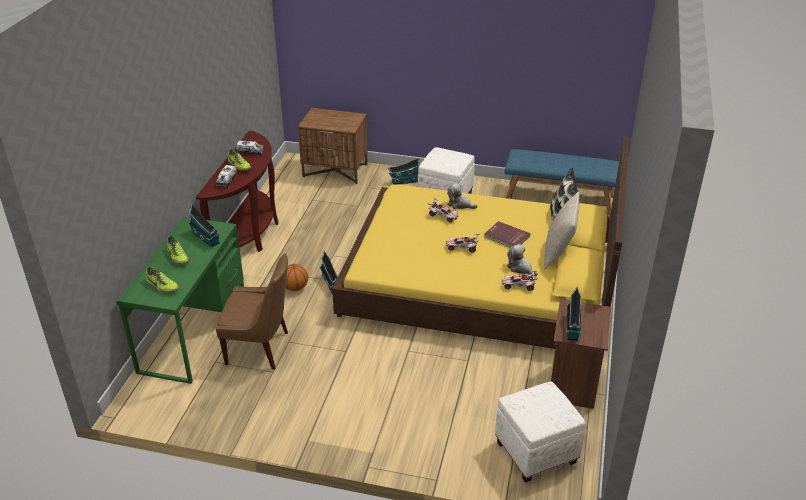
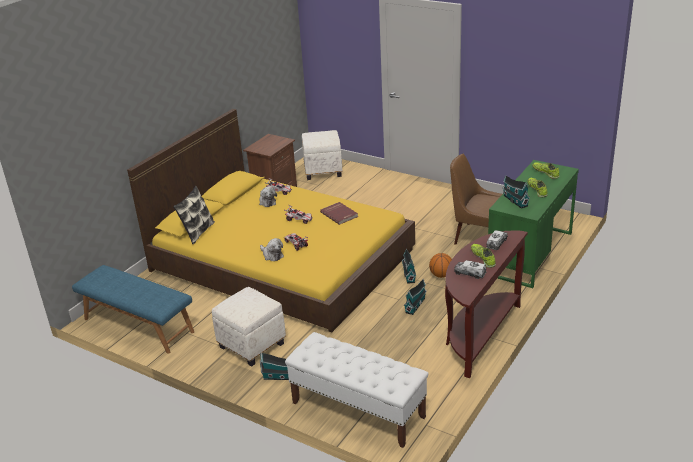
camera: 160 degrees left, 5 degrees down
brown nightstand [298,108,368,184] -> white bench [285,332,428,448]
red book [484,221,530,248] -> red book moved to [320,202,358,225]
beige pillow [544,192,579,269] -> none
toy house [566,287,582,341] -> toy house moved to [404,279,427,315]

